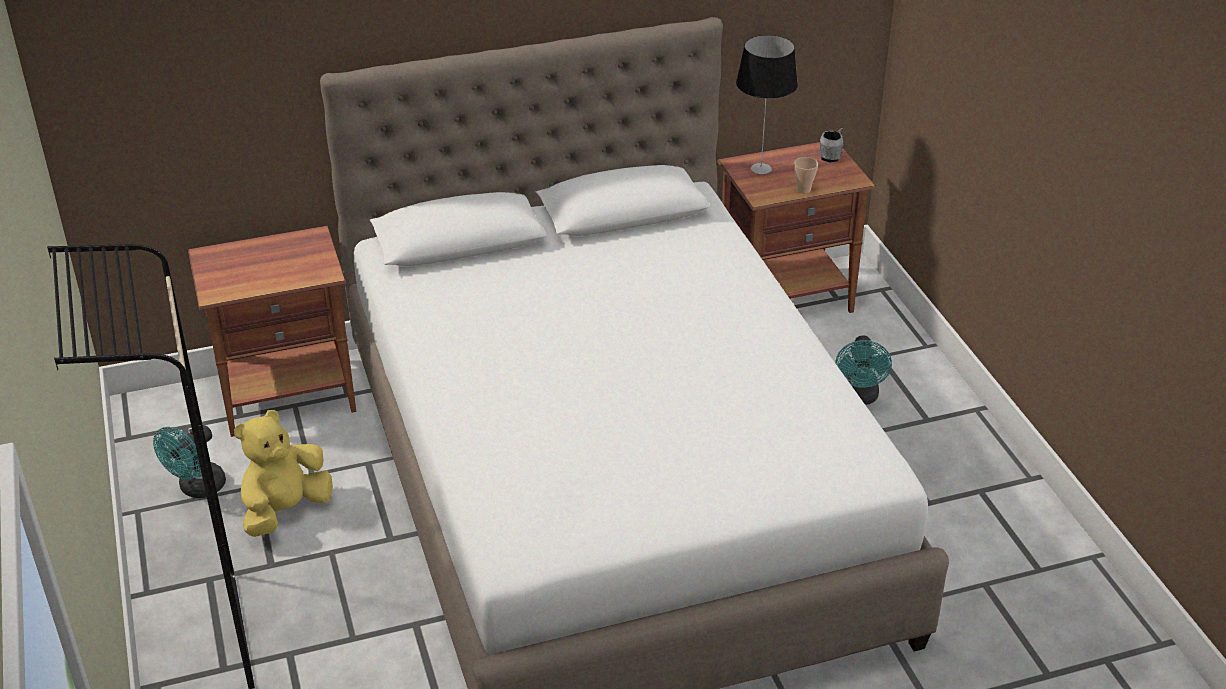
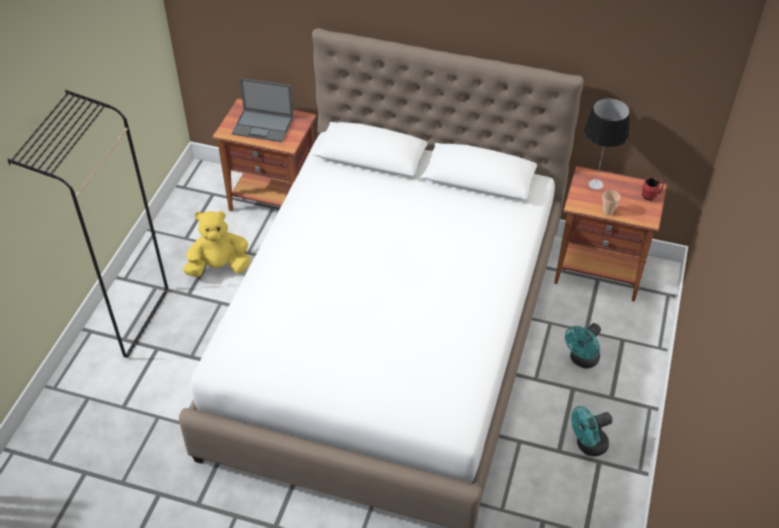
camera: 35 degrees right, 10 degrees up
turquoise fan [153,425,226,498] -> turquoise fan moved to [571,406,612,457]
grey mug [820,128,843,163] -> red mug [642,177,665,201]
none -> laptop [232,78,294,142]

